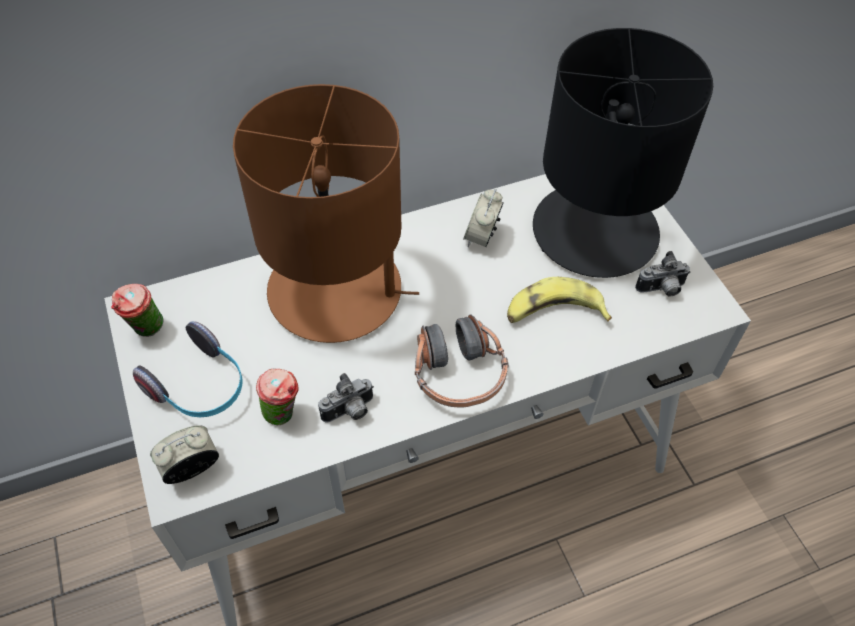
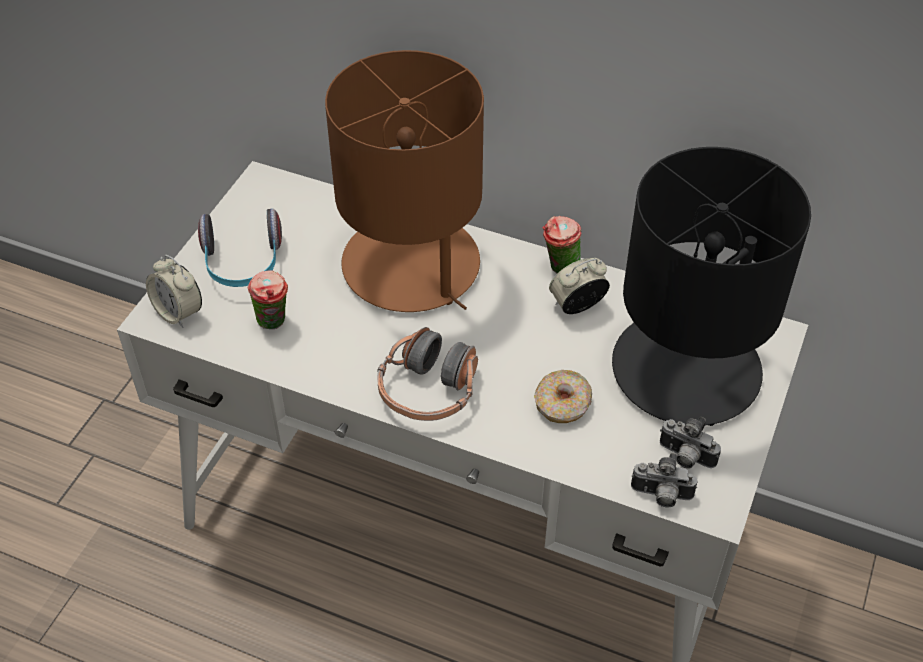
camera: 45 degrees right, 5 degrees down
cup [111,284,163,337] -> cup moved to [542,216,581,274]
alarm clock [150,425,219,484] -> alarm clock turned 150 degrees counterclockwise [146,255,202,328]
camera [318,373,374,423] -> camera moved to [631,453,697,507]
banana [507,277,612,323] -> donut [534,370,592,423]

